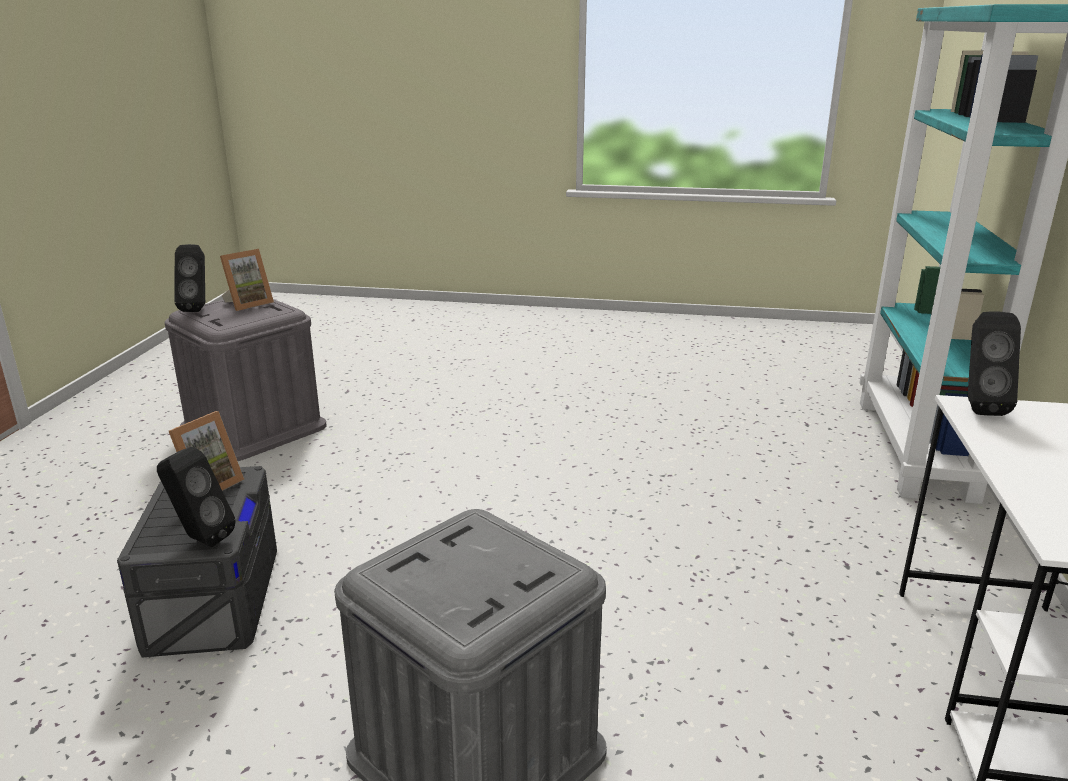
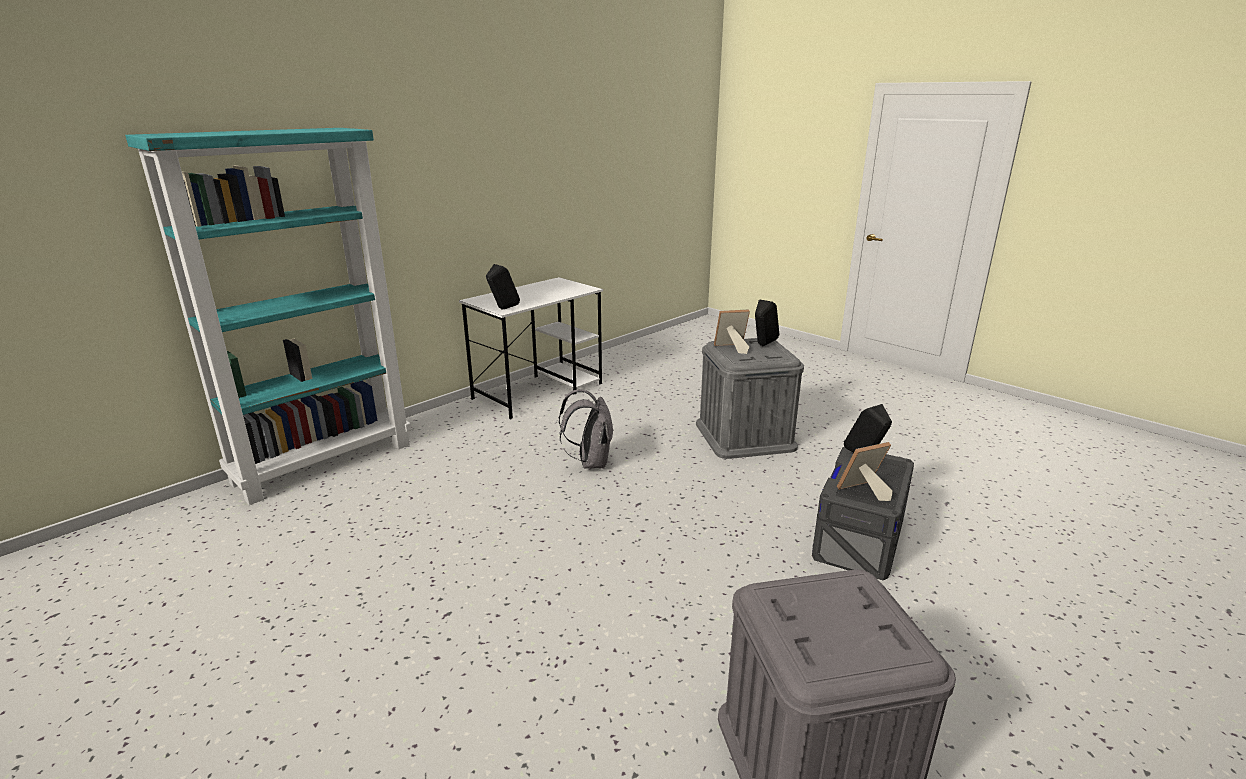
camera: 145 degrees left, 0 degrees up
black speaker [175,244,205,312] -> black speaker moved to [755,299,779,346]
picture frame [220,249,274,311] -> picture frame moved to [714,310,750,354]
none -> grey backpack [559,389,613,469]

